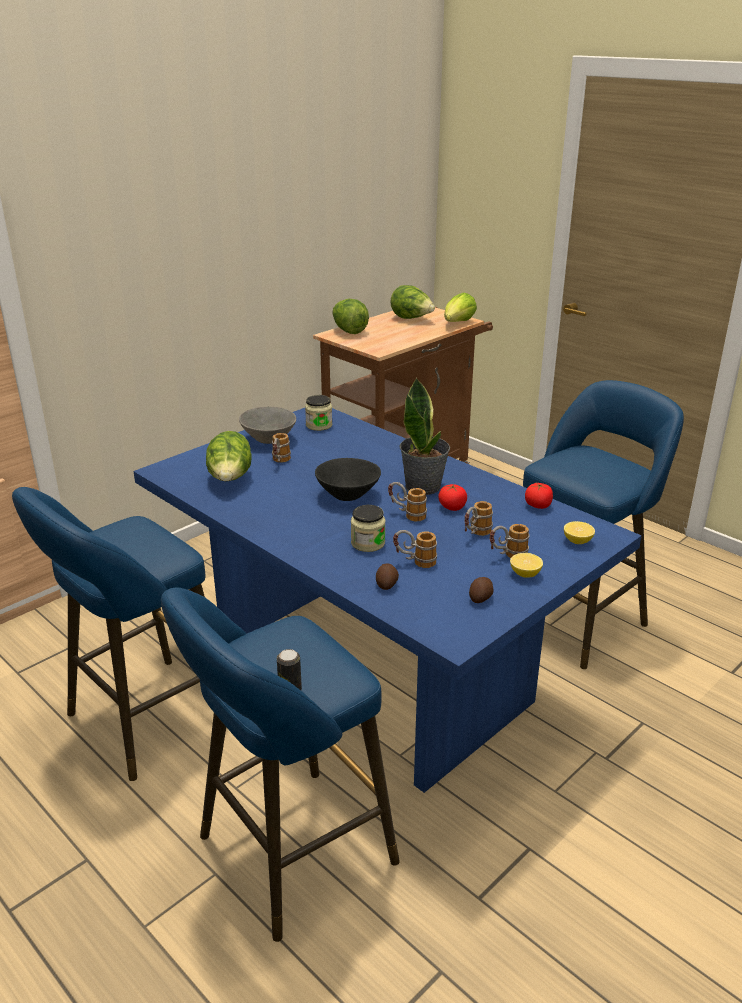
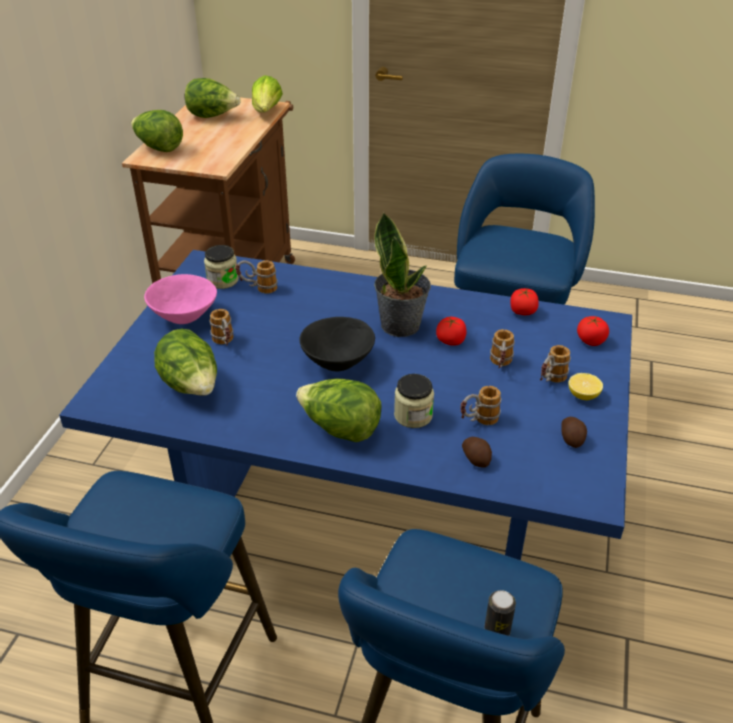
camera: 30 degrees left, 10 degrees up
grey bowl [239,407,296,444] -> pink bowl [144,274,217,324]
mug [388,482,427,522] -> mug moved to [235,260,278,294]
lemon [564,521,595,544] -> tomato [577,316,609,346]
none -> lettuce [296,379,382,442]

